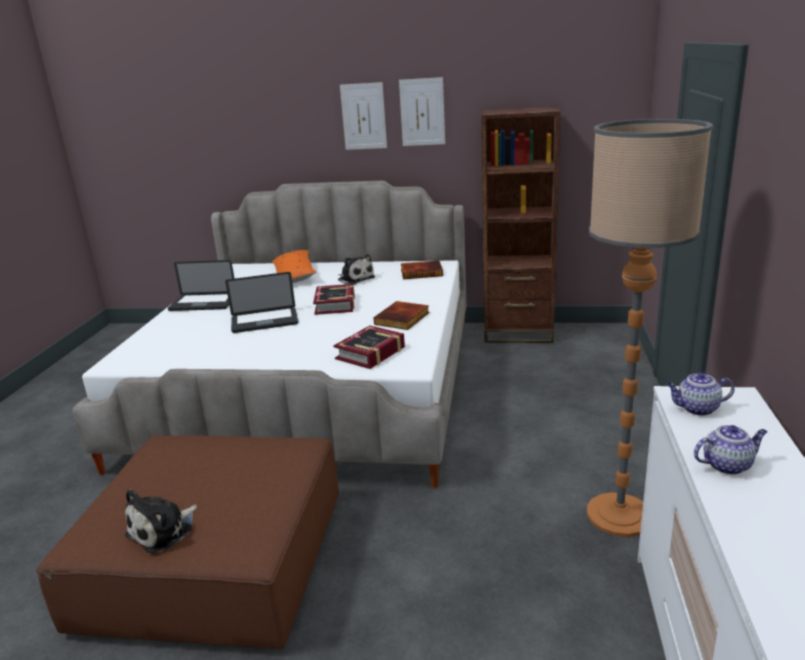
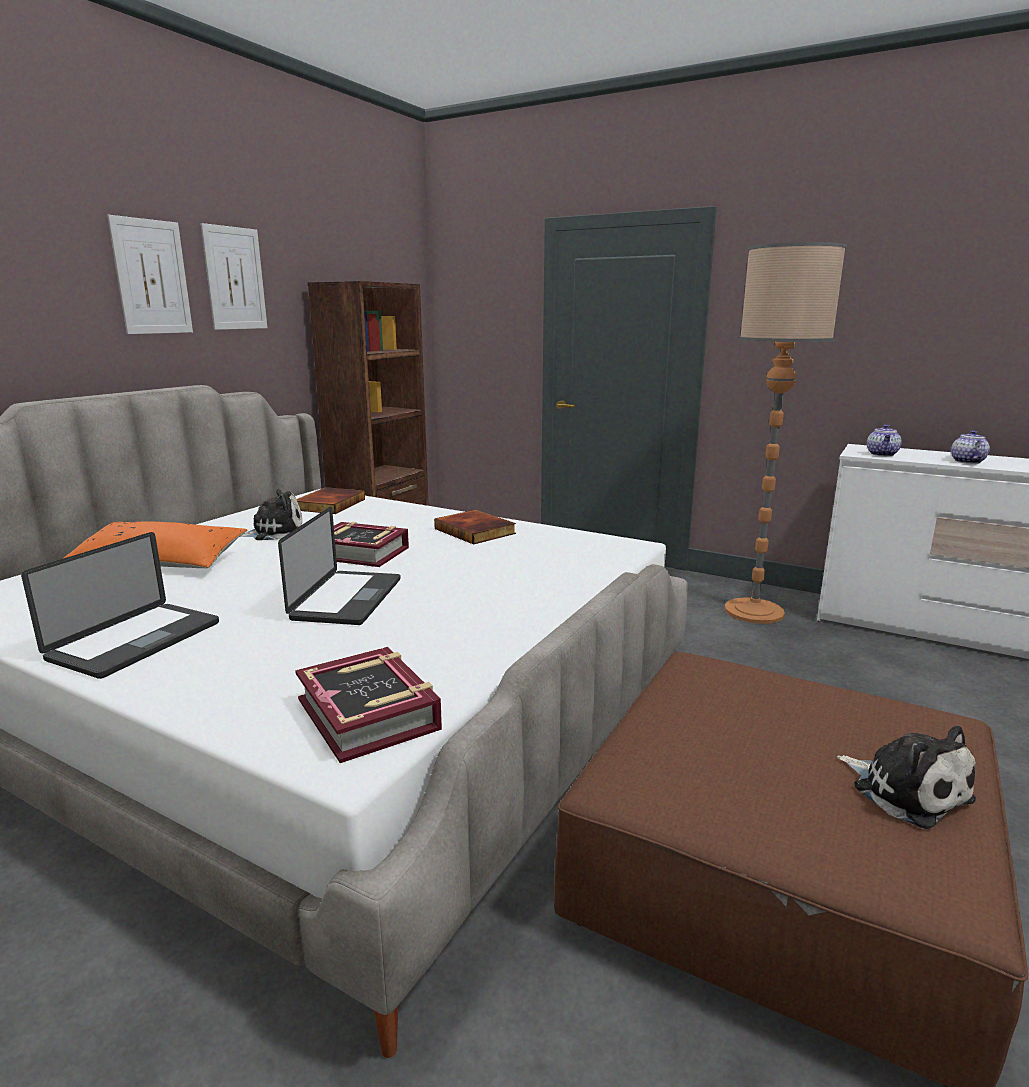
camera: 70 degrees left, 5 degrees down
book [334,326,405,369] -> book moved to [295,647,442,763]

